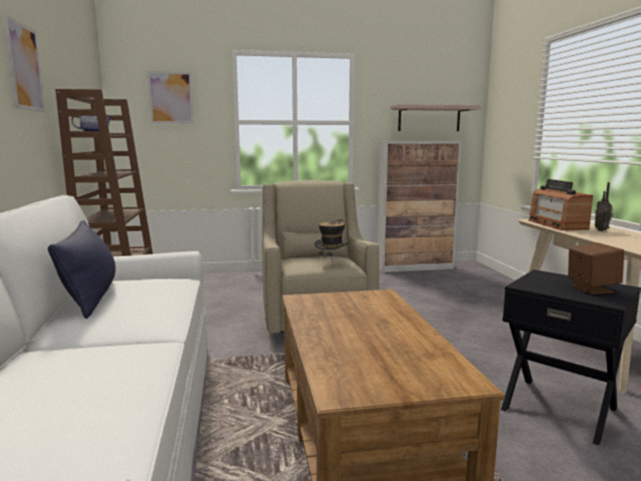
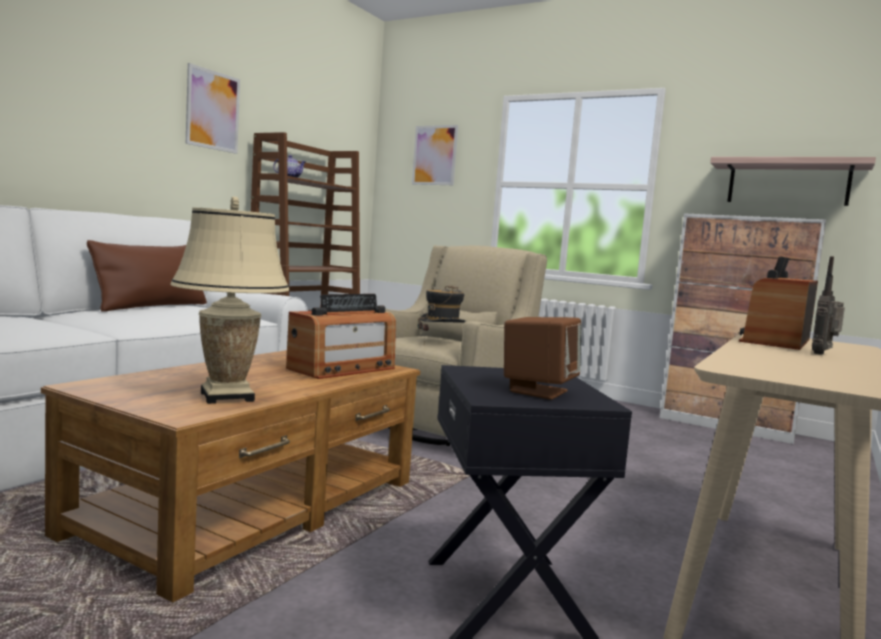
camera: 40 degrees right, 5 degrees down
blue pillow [48,220,116,319] -> brown pillow [87,240,207,312]
none -> beige table lamp [170,197,290,404]
none -> radio [286,294,396,379]

